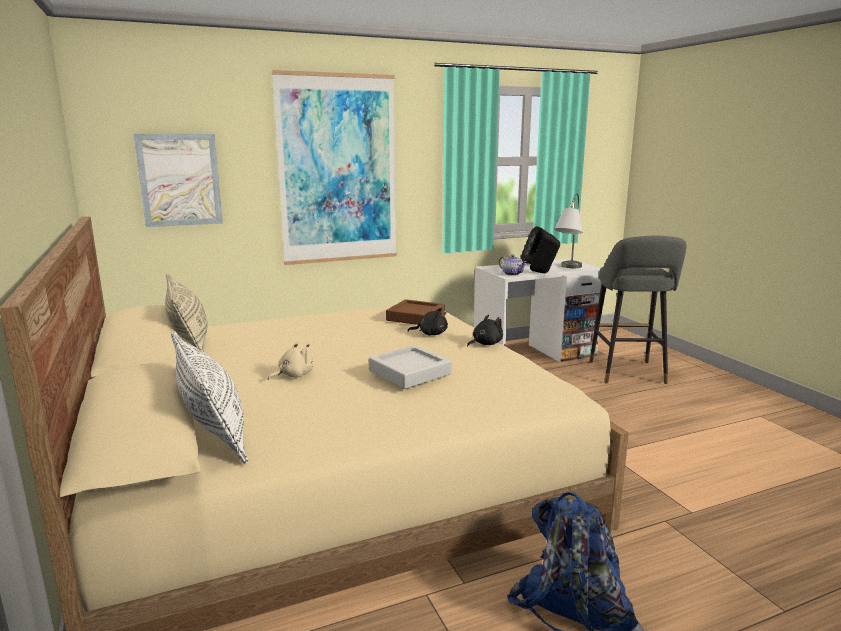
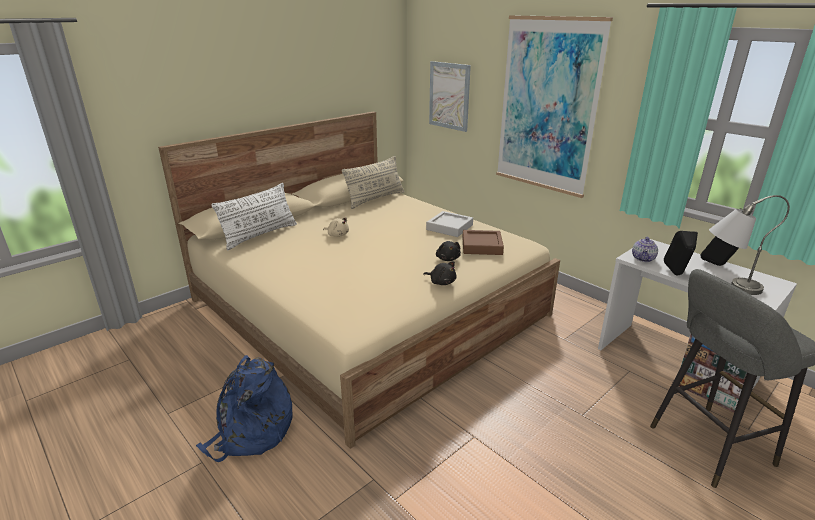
camera: 70 degrees right, 10 degrees up
grey tray [369,345,452,389] -> grey tray moved to [426,211,473,237]

